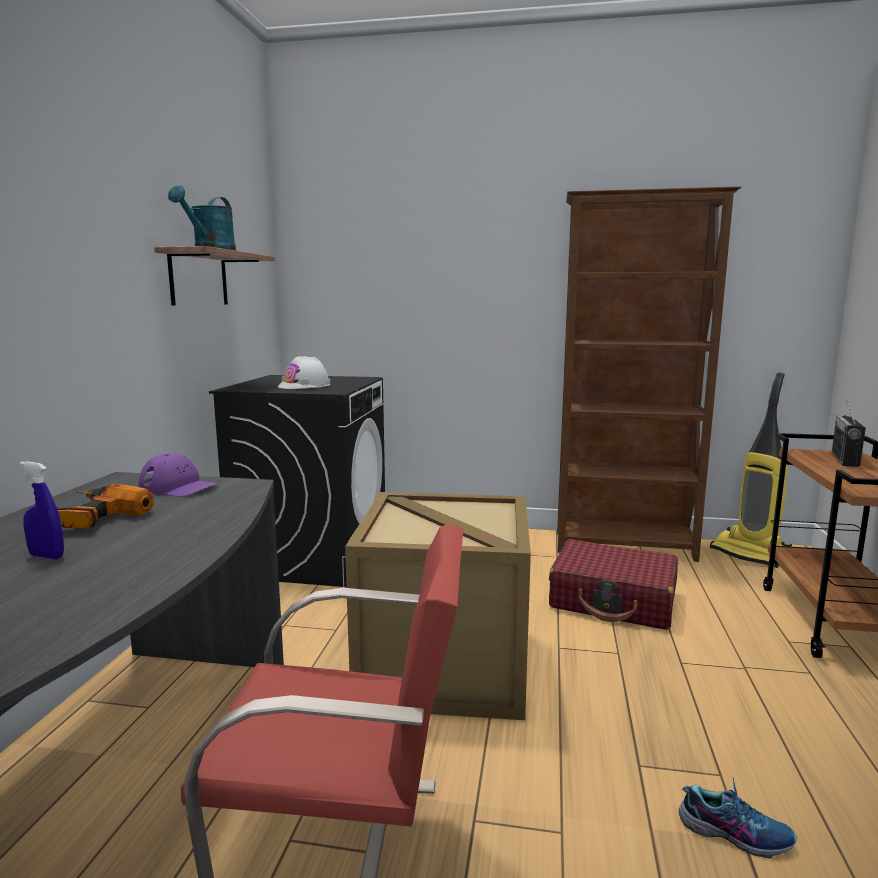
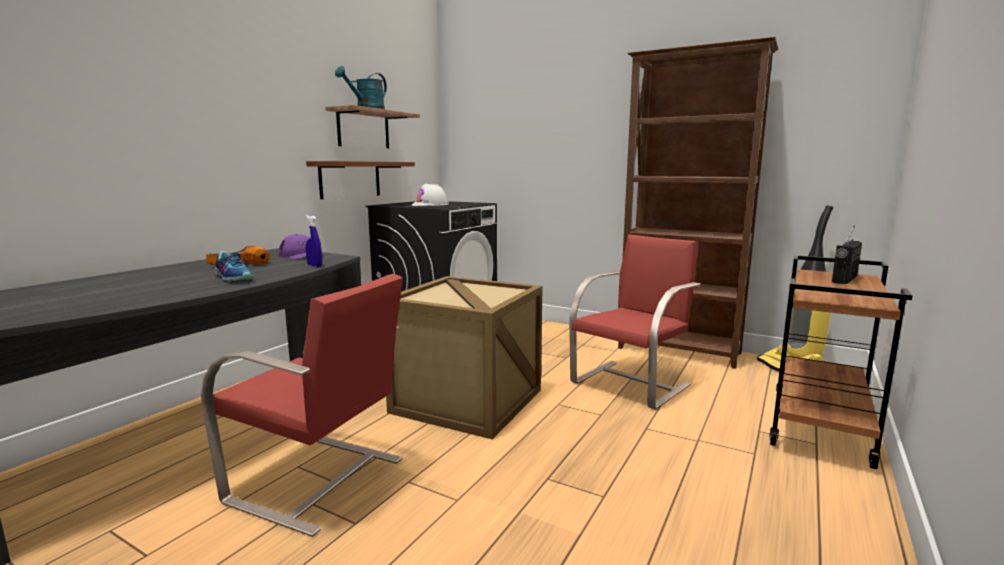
camera: 20 degrees right, 0 degrees up
blue spray bottle [20,461,64,559] -> blue spray bottle moved to [305,215,322,267]
red suitcase [549,539,678,630] -> red chair [569,234,700,410]
shoe [679,778,797,858] -> shoe moved to [214,249,254,283]
none -> brown shelf [306,161,415,199]

